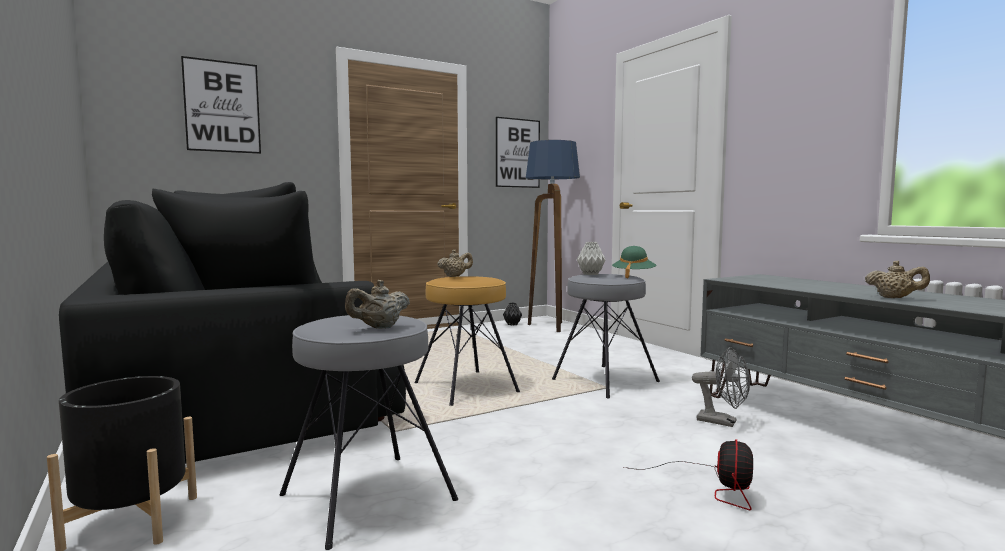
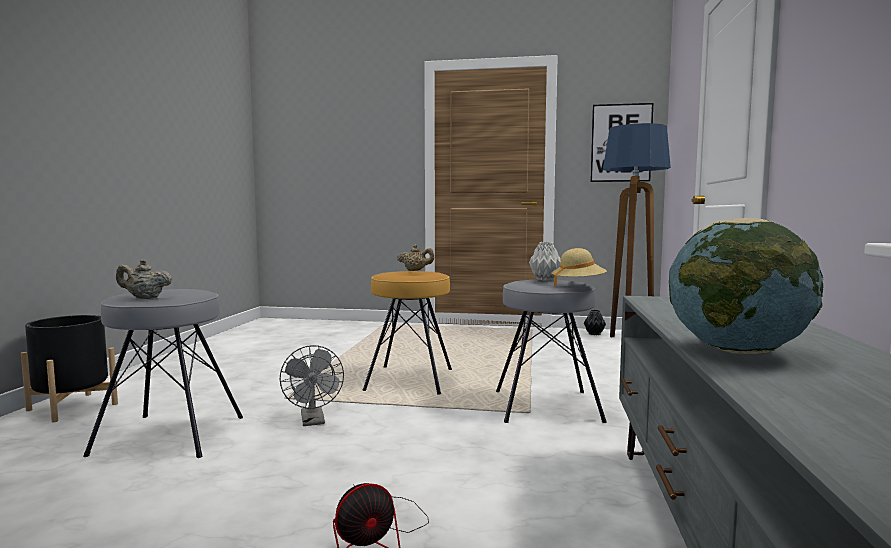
camera: 40 degrees right, 0 degrees up
black sofa [59,182,406,464] -> none
picture [181,56,261,154] -> none
green hat [612,246,656,278] -> beige hat [551,248,607,287]
grey fan [692,347,750,427] -> grey fan moved to [280,345,344,426]
beige teapot [865,261,930,298] -> globe [669,218,823,354]

